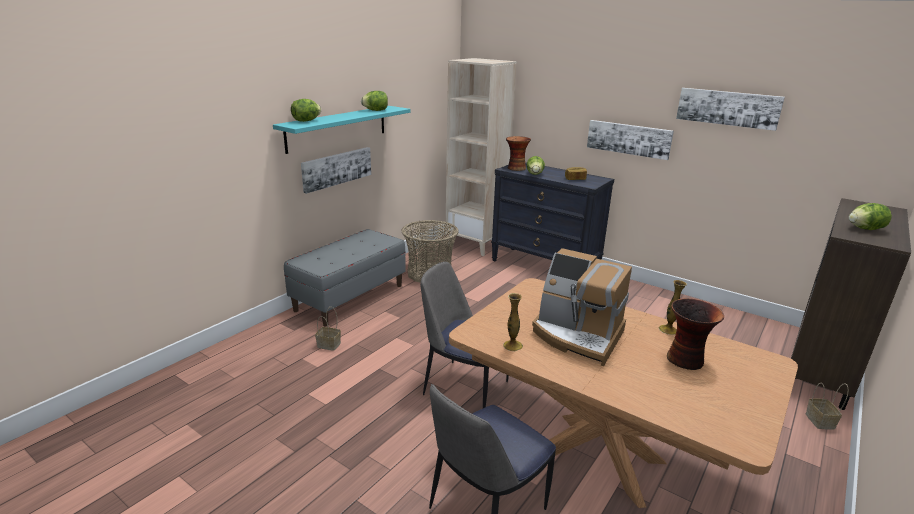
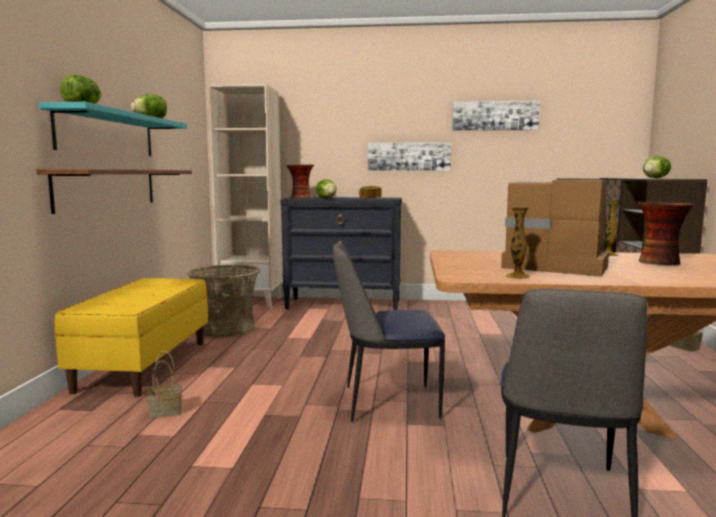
camera: 30 degrees left, 15 degrees down
grey bench [284,229,406,326] -> yellow bench [55,278,208,397]
picture [301,147,371,194] -> shelf [36,169,192,214]
coffee machine [532,248,632,366] -> coffee machine turned 150 degrees counterclockwise [501,178,609,277]

